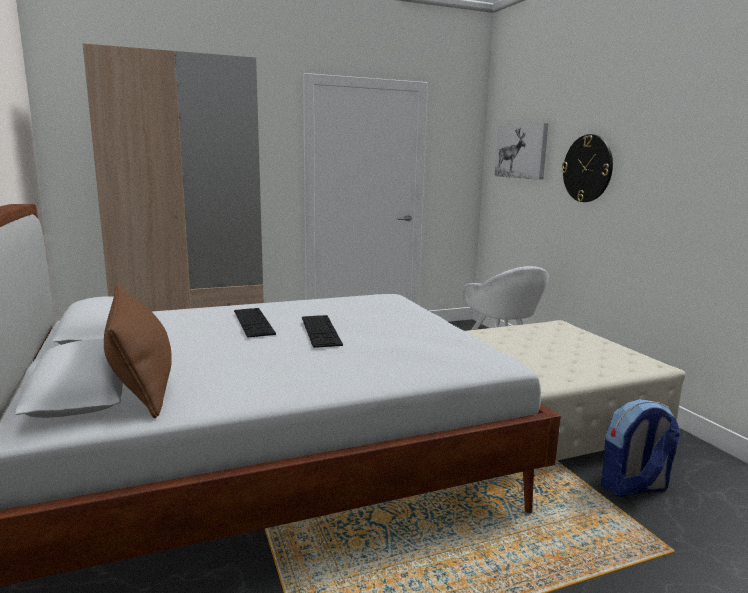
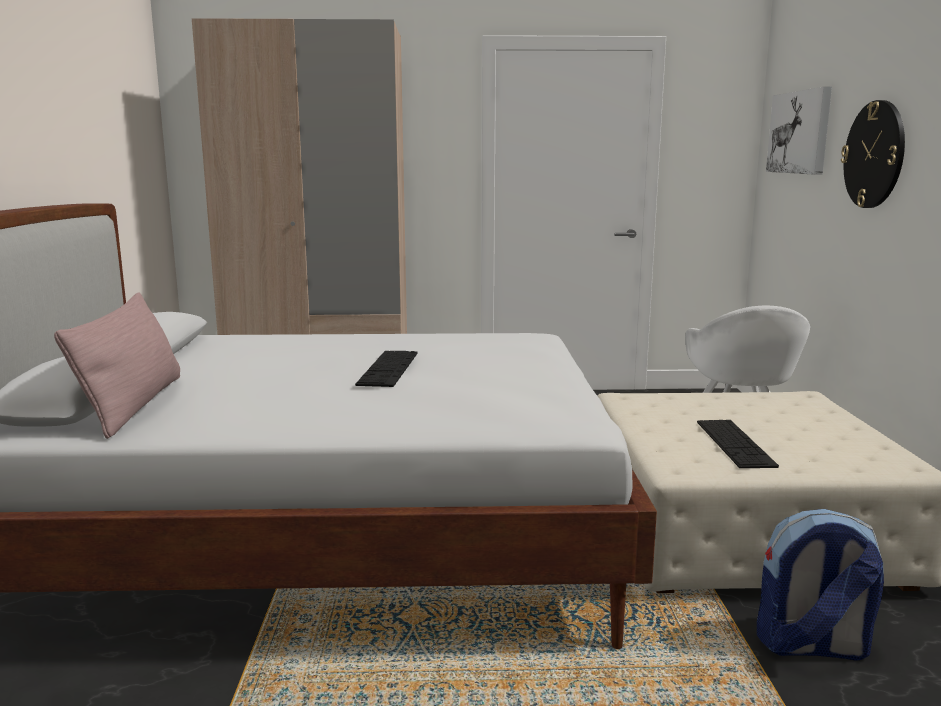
camera: 20 degrees right, 0 degrees up
brown pillow [104,284,172,418] -> pink pillow [54,292,180,439]
keyboard [234,308,276,337] -> keyboard moved to [697,420,779,468]

